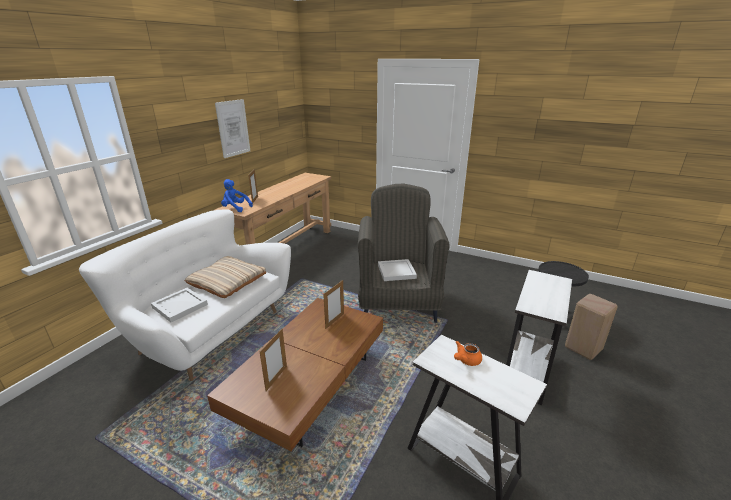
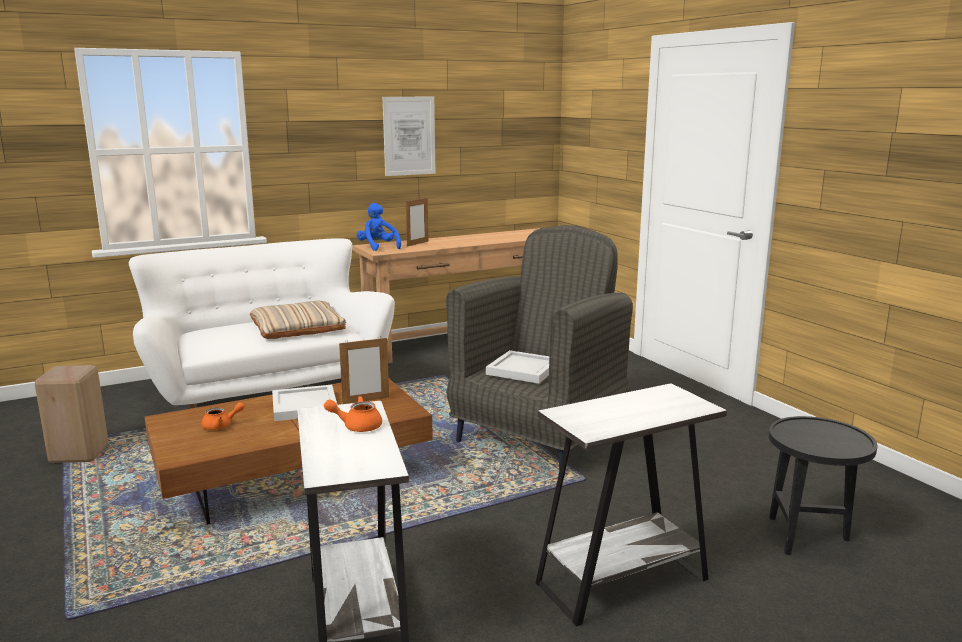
camera: 35 degrees right, 10 degrees down
white tray [151,288,208,322] -> white tray moved to [272,385,337,421]
picture frame [260,329,287,391] -> orange teapot [202,402,245,430]
beige stool [565,294,617,360] -> beige stool moved to [35,365,108,463]

